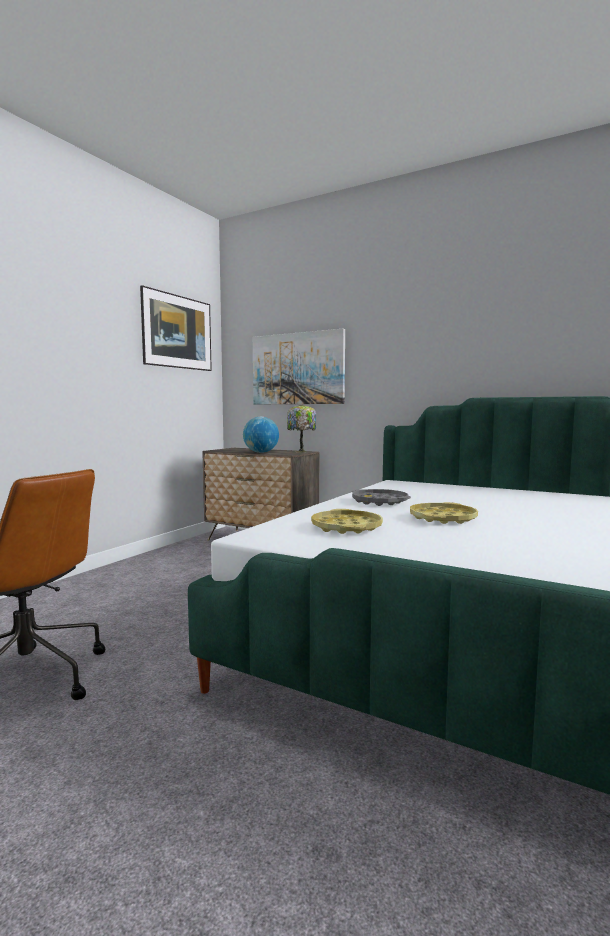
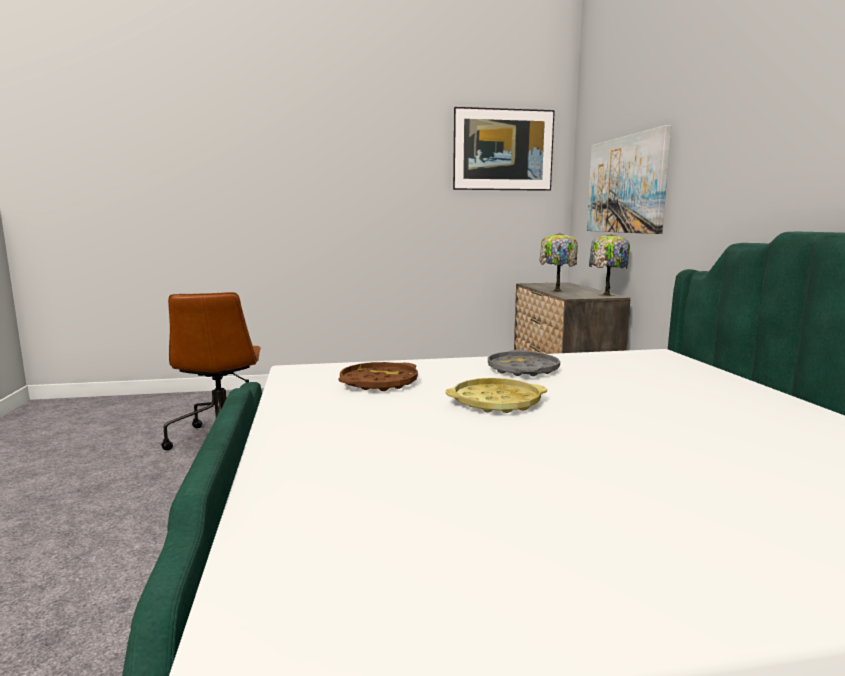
camera: 50 degrees right, 5 degrees up
globe [243,417,279,453] -> table lamp [540,233,578,293]
yellow tray [311,509,383,534] -> brown tray [339,362,418,391]

